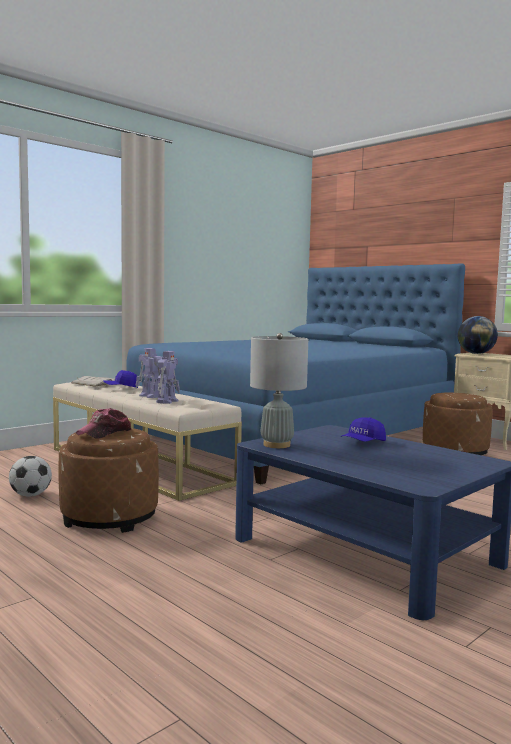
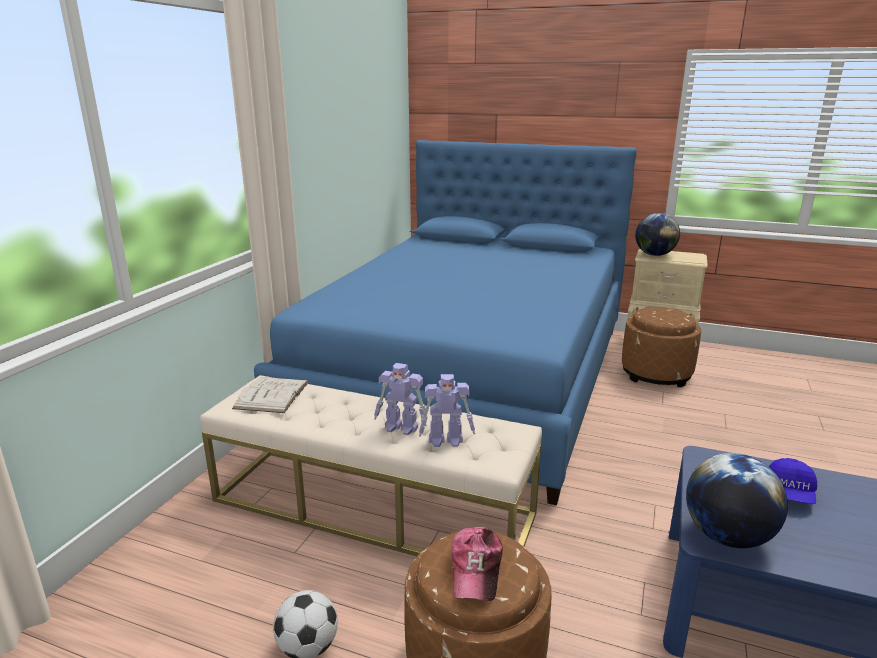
camera: 25 degrees left, 15 degrees up
blue cap [103,370,138,388] -> none
toy robot [156,351,180,404] -> toy robot turned 90 degrees clockwise [419,374,475,447]
grey table lamp [250,333,308,448] -> globe [686,453,788,548]

